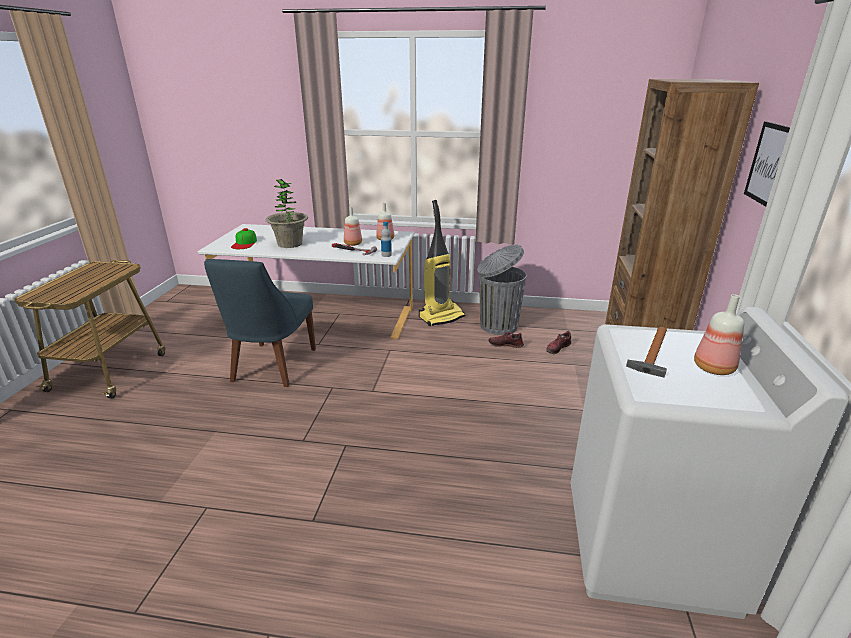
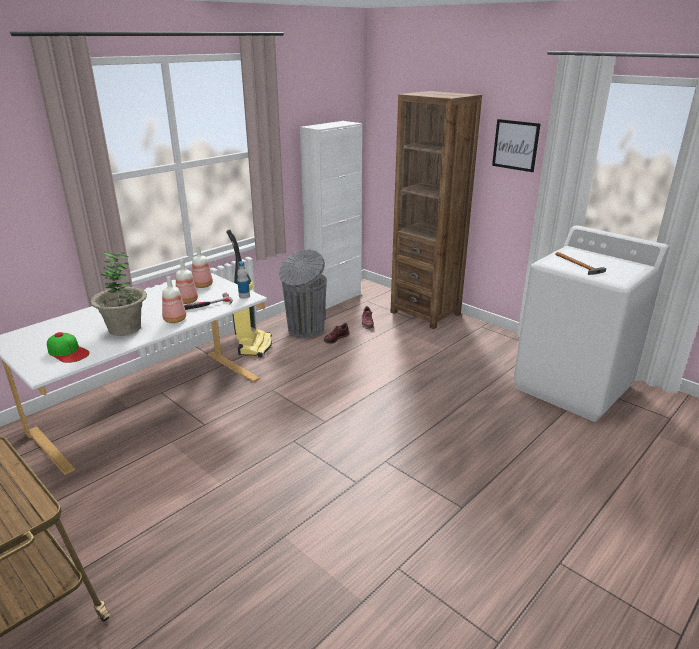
camera: 55 degrees left, 0 degrees up
blue chair [204,259,316,387] -> none
bottle [694,294,744,375] -> bottle moved to [162,276,186,323]
none -> white cabinet [300,121,362,309]

